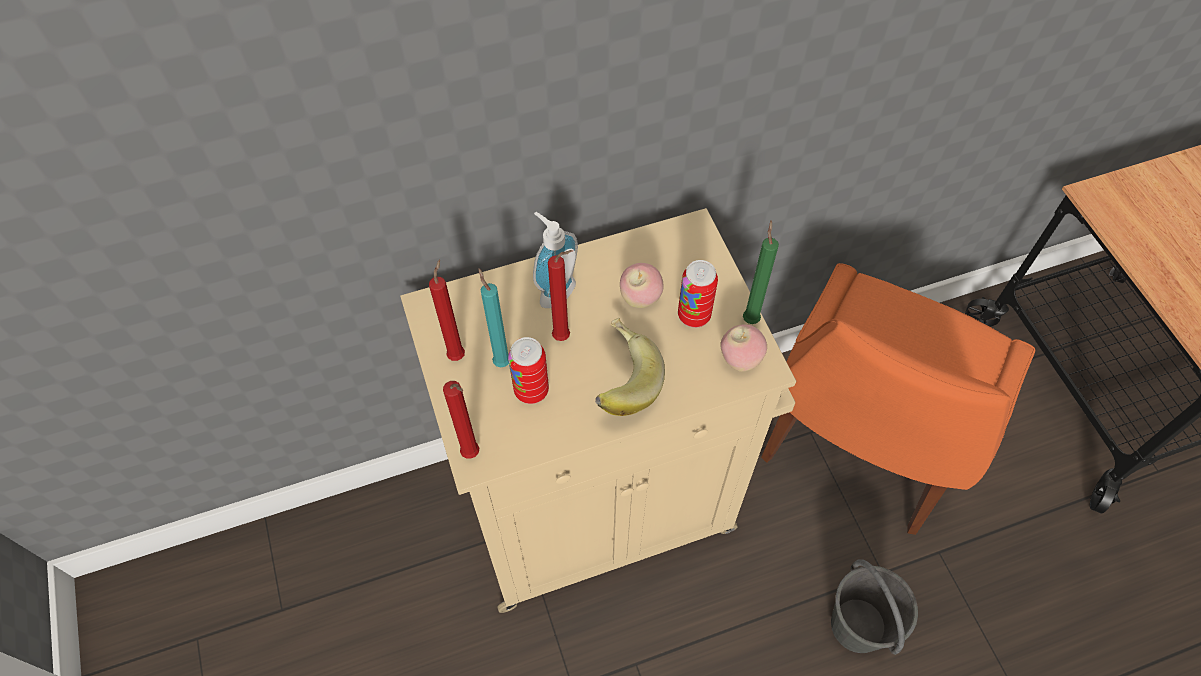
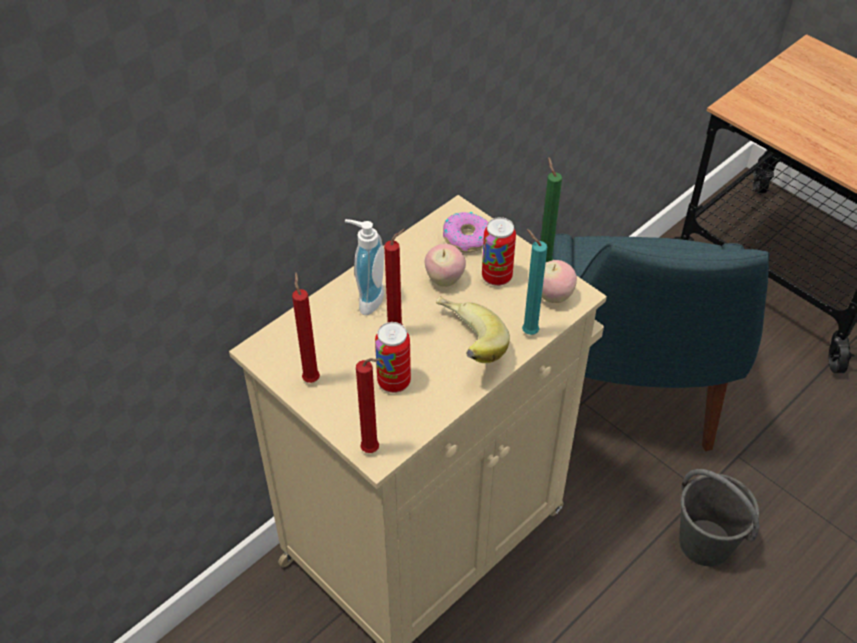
camera: 25 degrees left, 10 degrees down
turquoise candle [478,268,509,367] -> turquoise candle moved to [522,229,547,335]
orange chair [761,263,1035,535] -> blue chair [552,234,770,451]
none -> donut [443,212,488,253]

